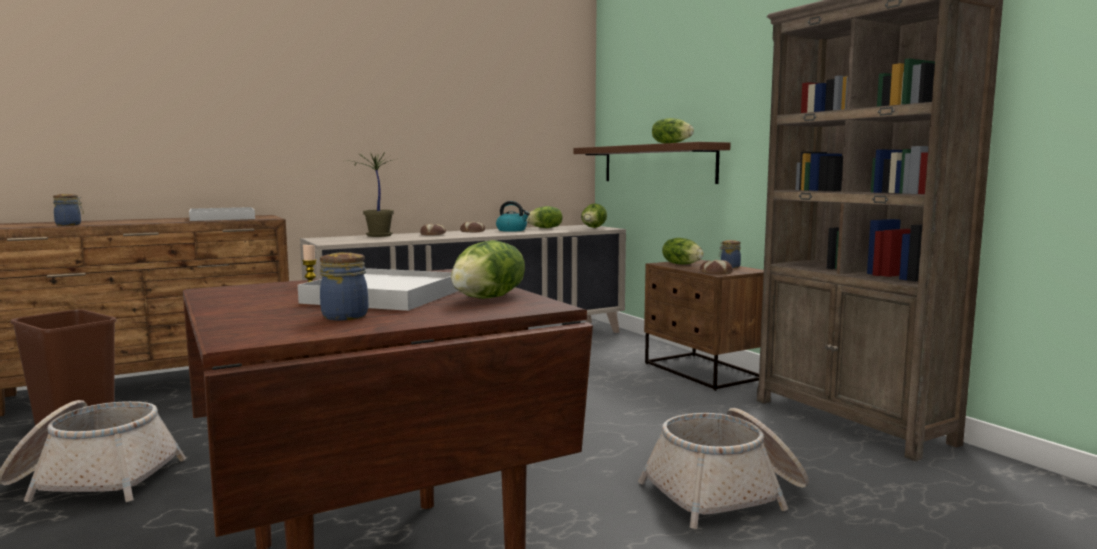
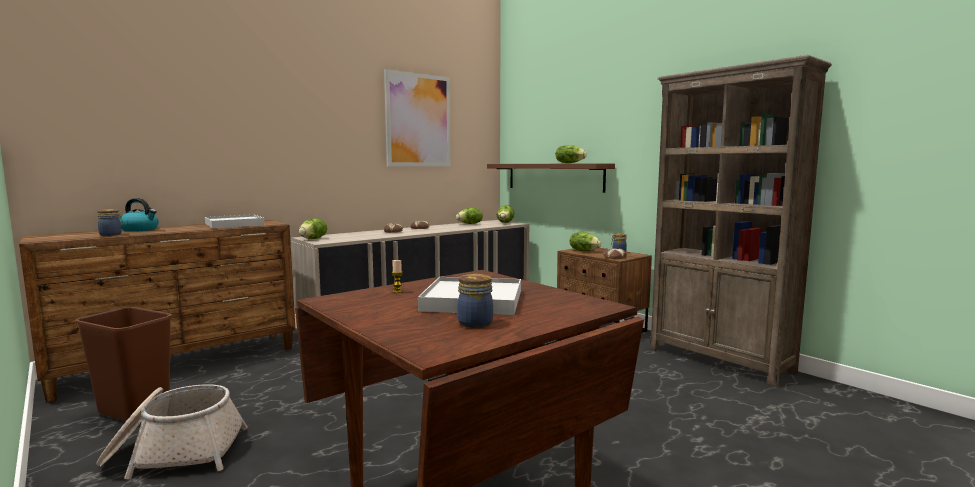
camera: 10 degrees left, 0 degrees up
potted plant [353,152,403,237] -> none
lettuce [451,240,525,299] -> lettuce moved to [299,218,327,239]
kettle [496,201,530,232] -> kettle moved to [119,198,159,232]
basket [638,408,809,529] -> none
none -> picture [384,69,451,166]

